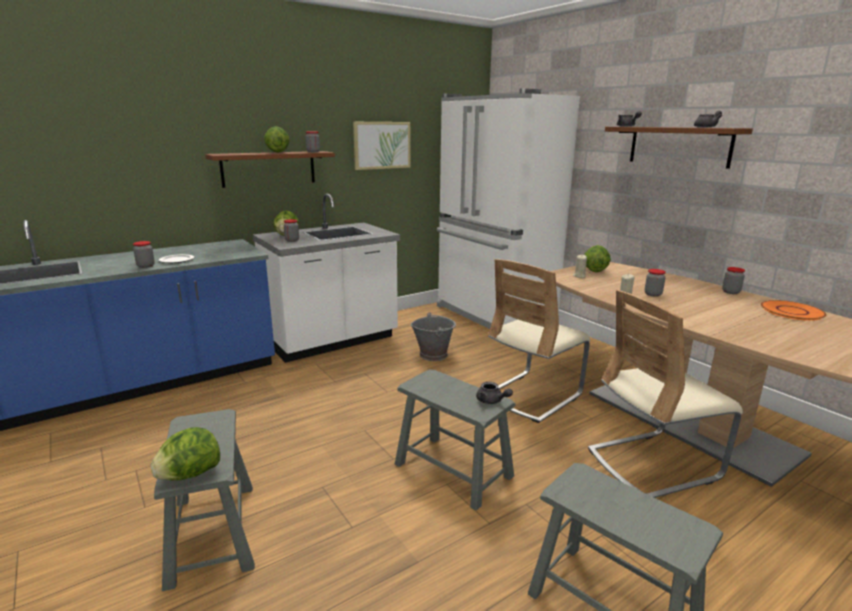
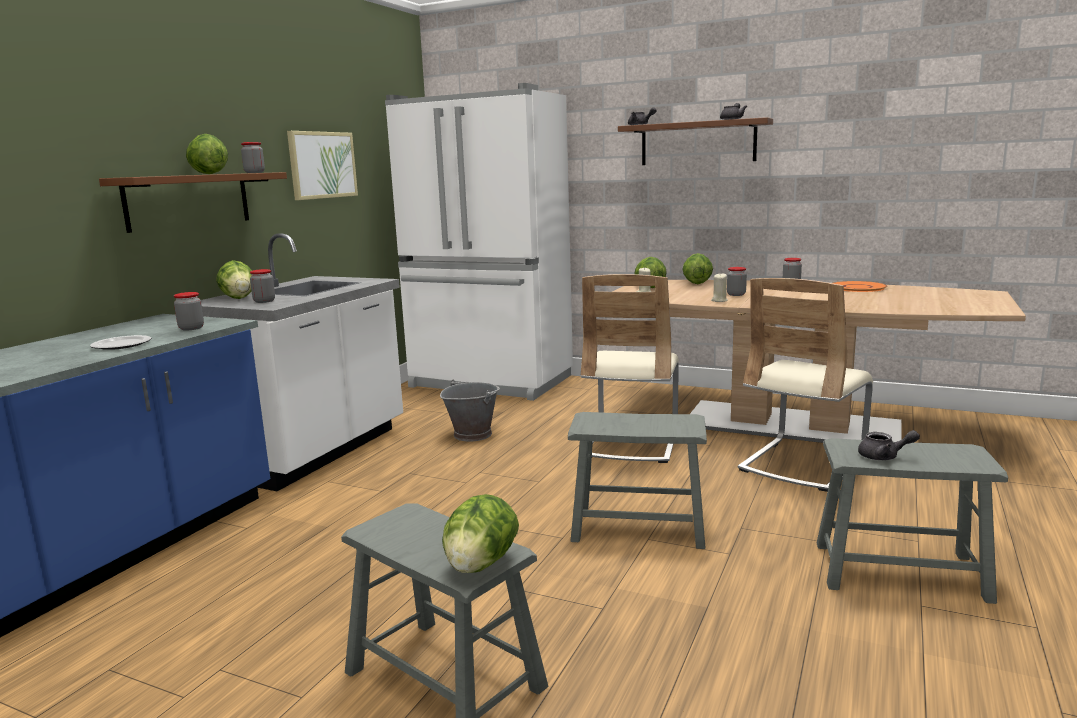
camera: 30 degrees left, 5 degrees down
jar [133,241,155,268] -> jar moved to [174,292,204,331]
grey teapot [476,382,513,404] -> grey teapot moved to [858,430,920,460]
none -> lettuce [683,253,713,284]

